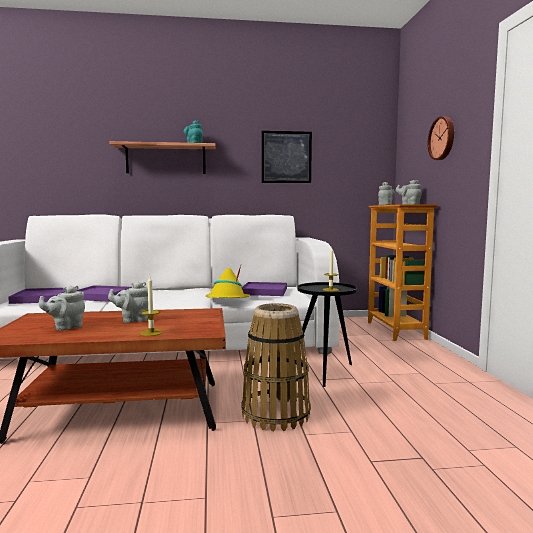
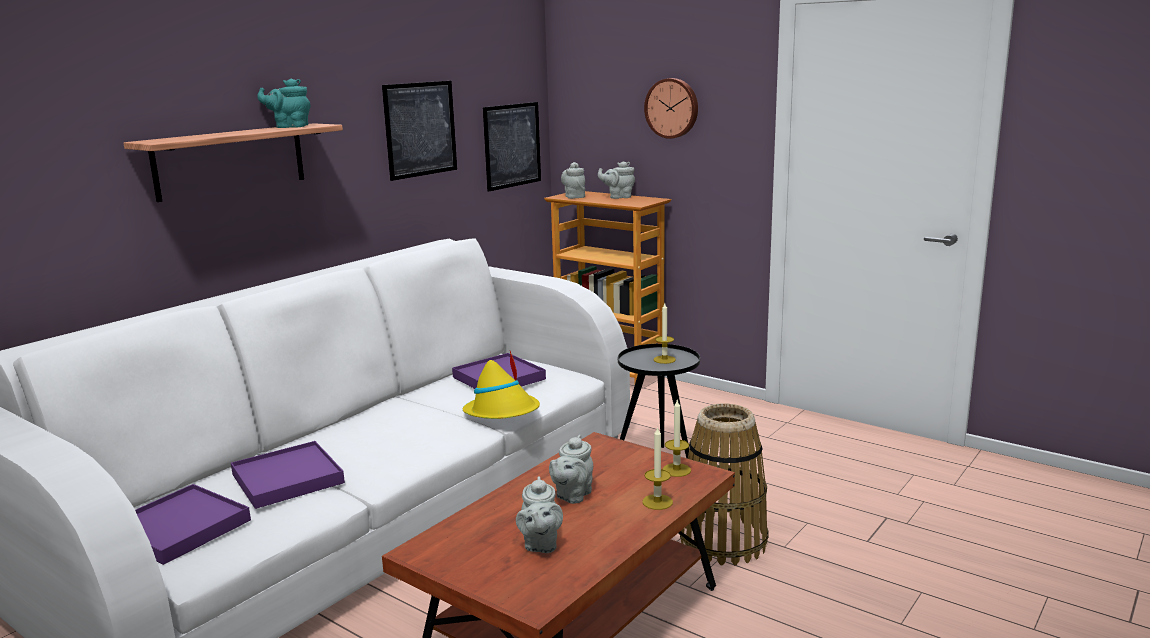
camera: 45 degrees left, 10 degrees up
none -> picture [483,102,541,191]
none -> candle [663,400,691,477]

